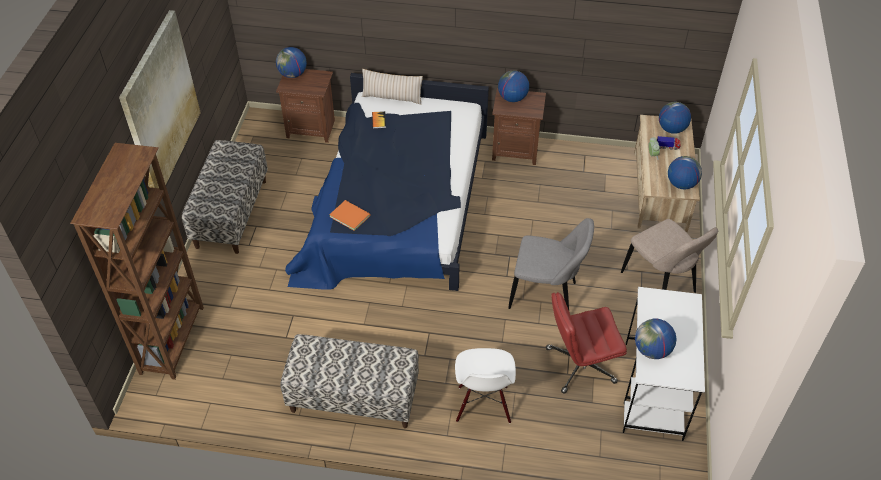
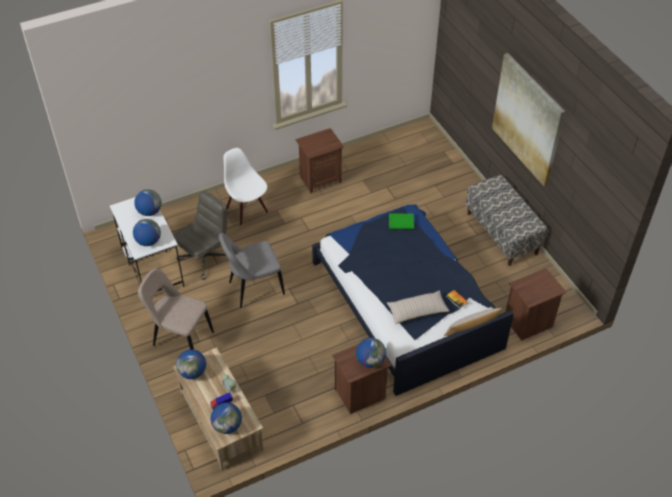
camera: 145 degrees right, 0 degrees up
brown bookcase [70,143,204,380] -> none
globe [276,47,307,78] -> globe moved to [133,219,161,246]
bench [280,334,419,428] -> brown nightstand [296,128,344,194]
orange book [329,200,370,231] -> green book [389,213,414,229]
red office chair [546,292,627,394] -> grey office chair [173,191,227,280]
none -> beige pillow [387,290,449,324]

